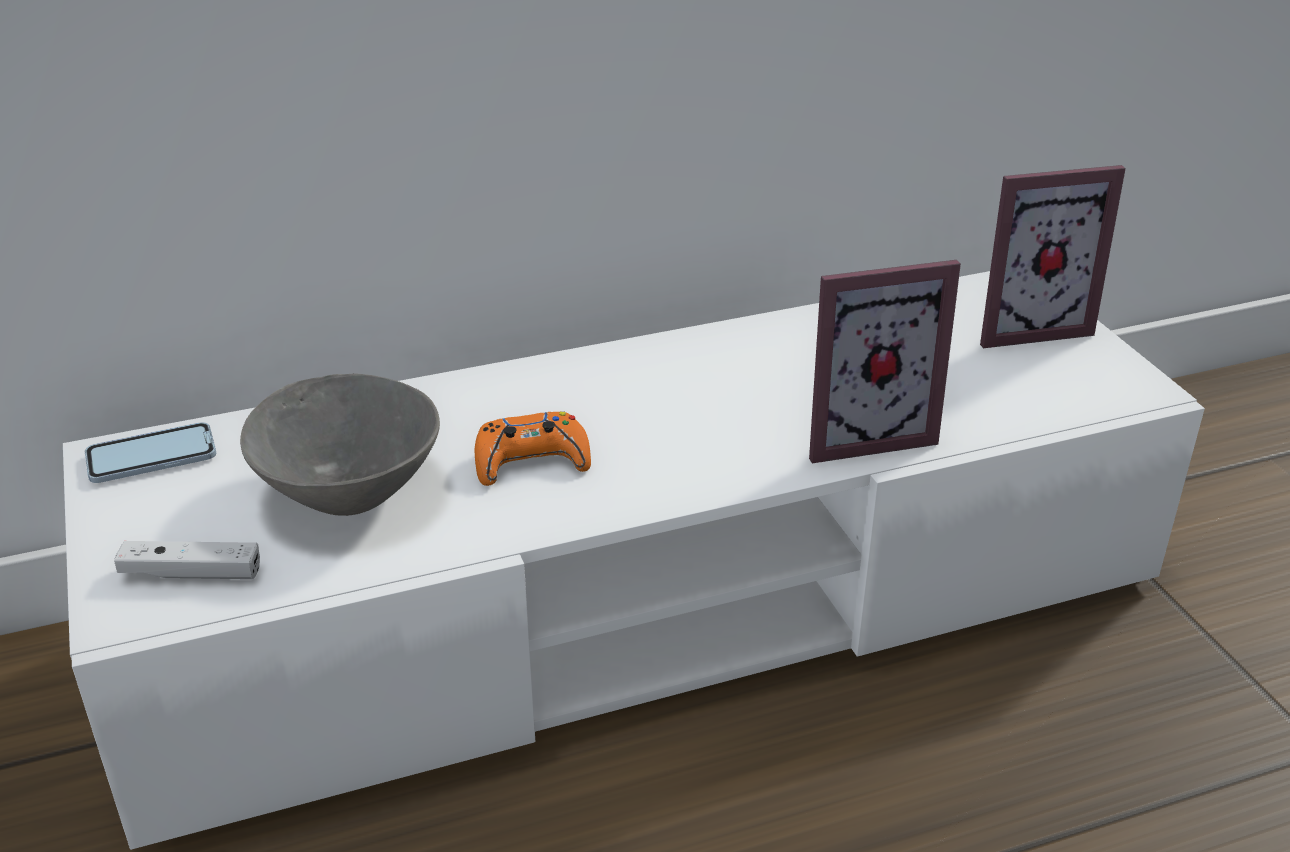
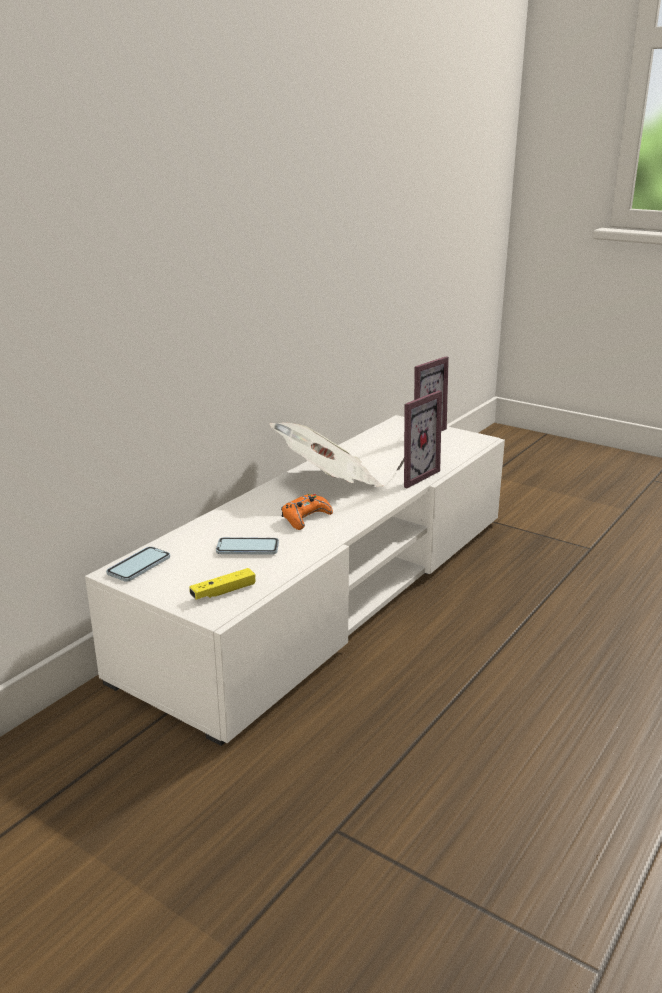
camera: 35 degrees left, 10 degrees down
white game controller [114,541,260,579] -> yellow game controller [189,568,255,600]
grey bowl [240,373,440,516] -> phone [216,537,279,555]
none -> newspaper [269,422,383,487]

